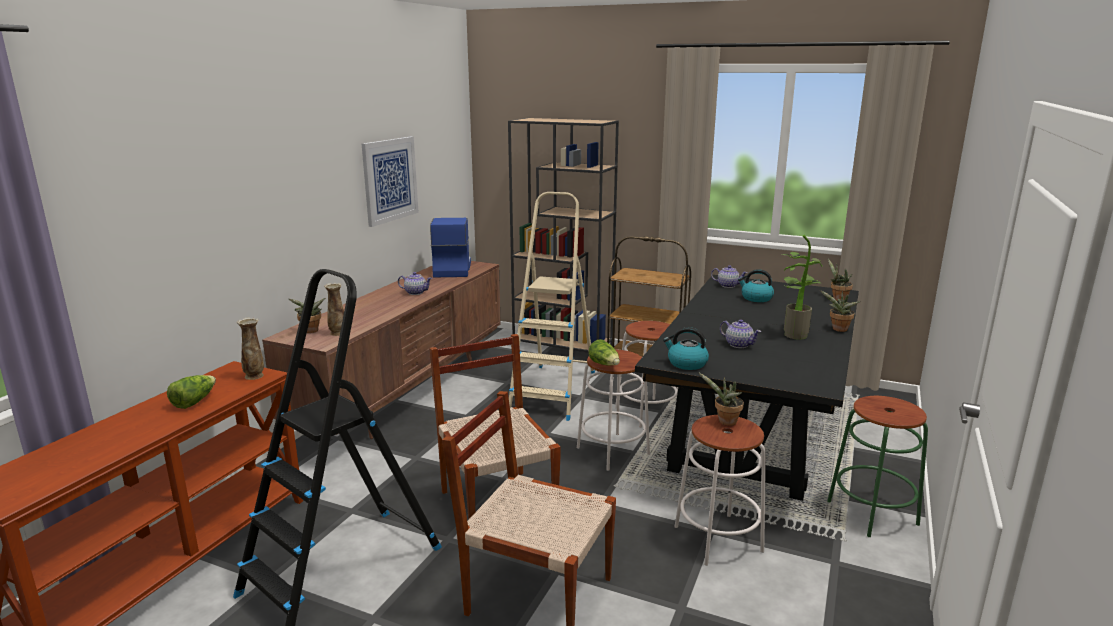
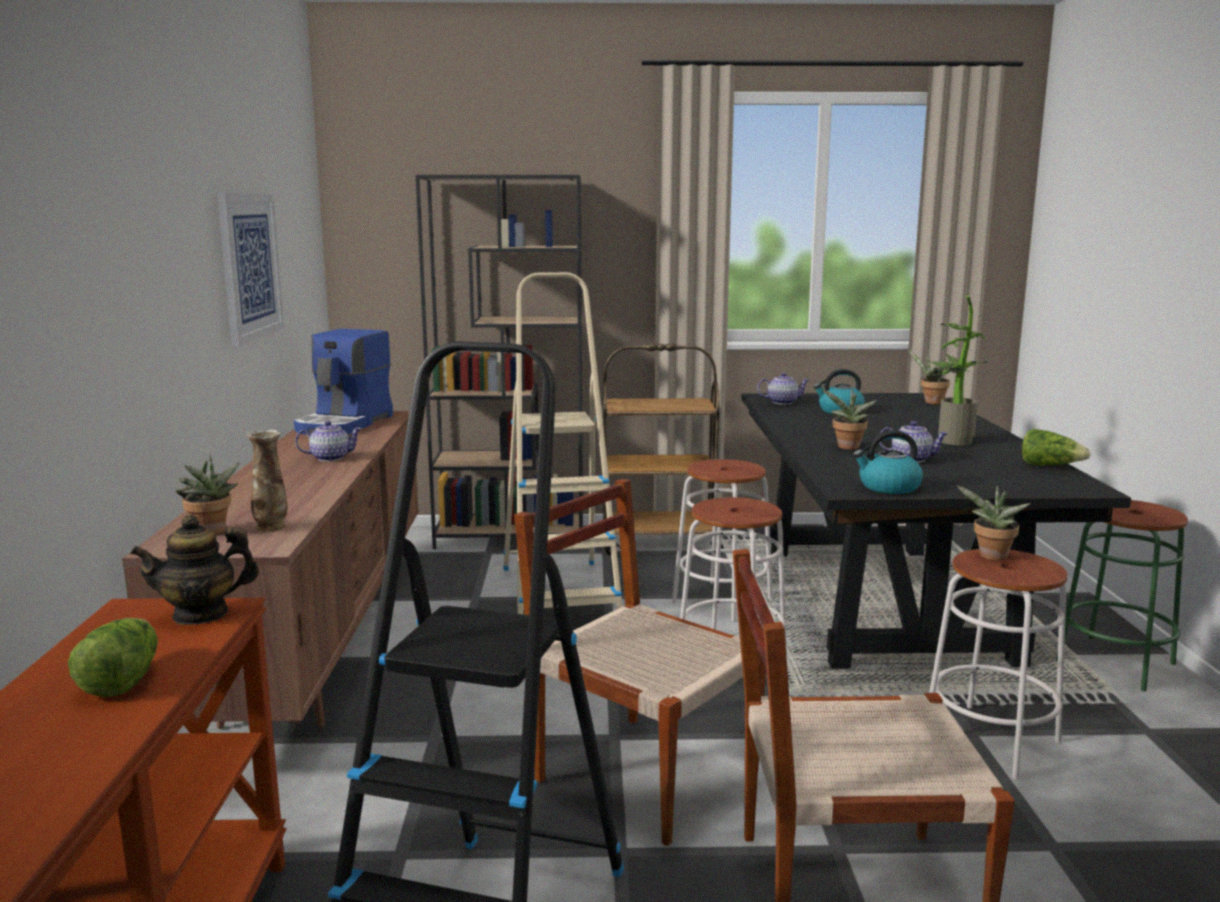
camera: 25 degrees left, 5 degrees down
vase [237,317,264,380] -> teapot [130,514,259,625]
coffee machine [430,218,471,277] -> coffee machine turned 135 degrees counterclockwise [294,329,393,435]
lettuce [589,339,620,365] -> lettuce moved to [1022,429,1091,466]
potted plant [820,290,860,332] -> potted plant moved to [823,388,878,450]

